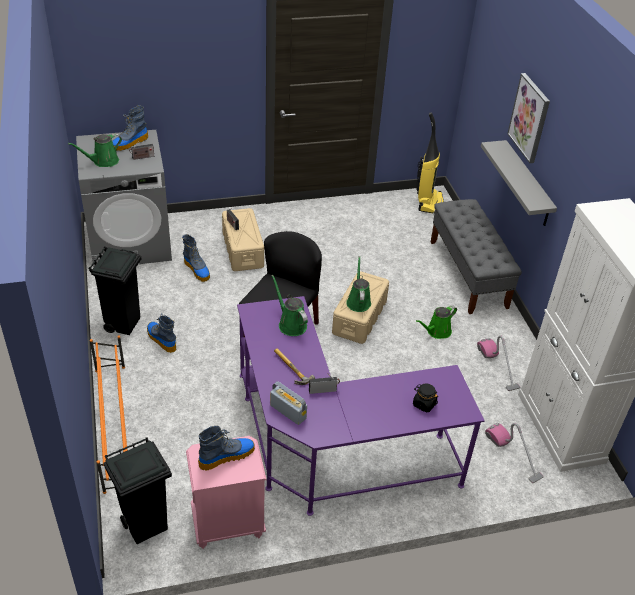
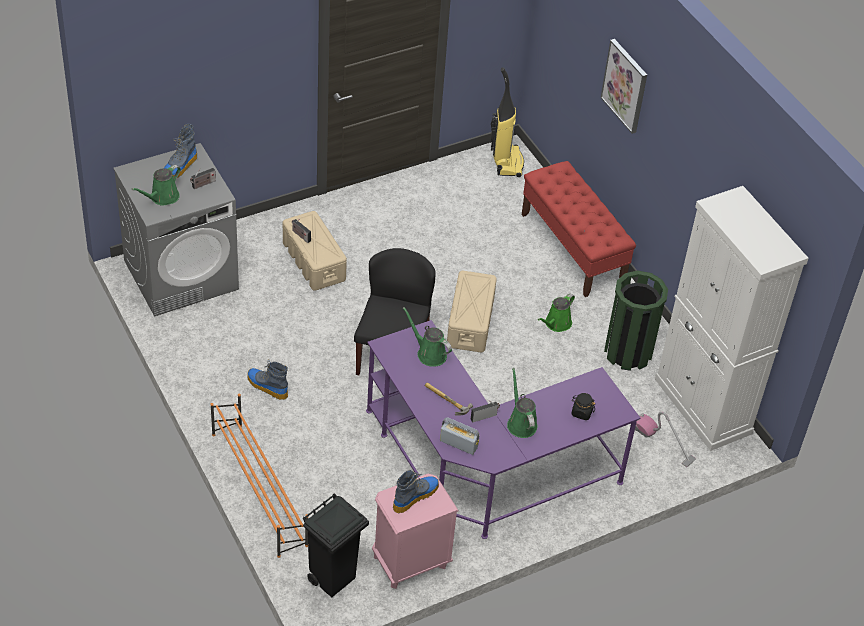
camera: 15 degrees left, 5 degrees up
black trash can [89,246,141,335] -> none
boot [182,234,210,282] -> none
green watering can [346,256,371,312] -> green watering can moved to [507,368,538,438]
grey bench [431,199,522,314] -> red bench [522,161,636,297]
vacuum cleaner [477,335,520,391] -> green trash can [604,271,668,371]
grey shelf [481,140,557,226] -> none

